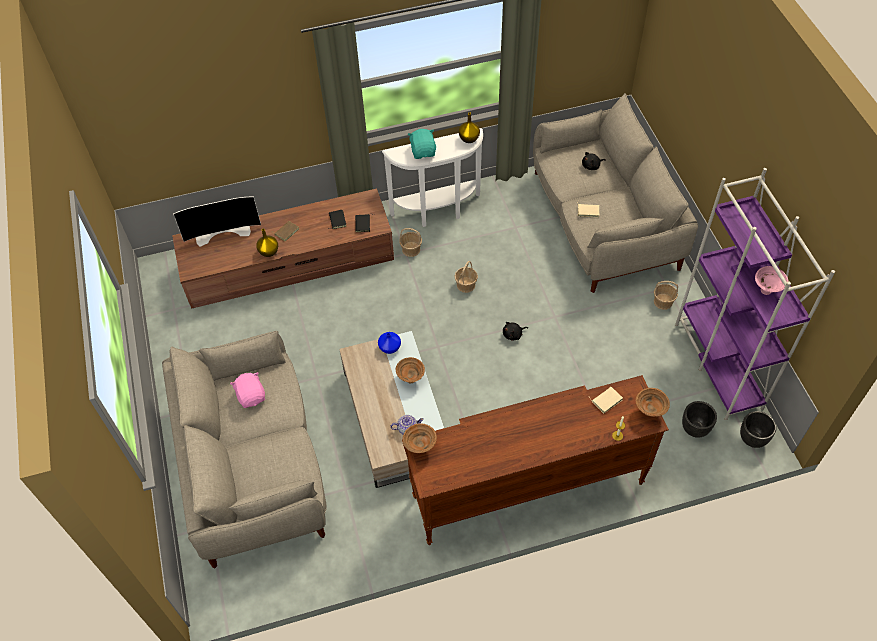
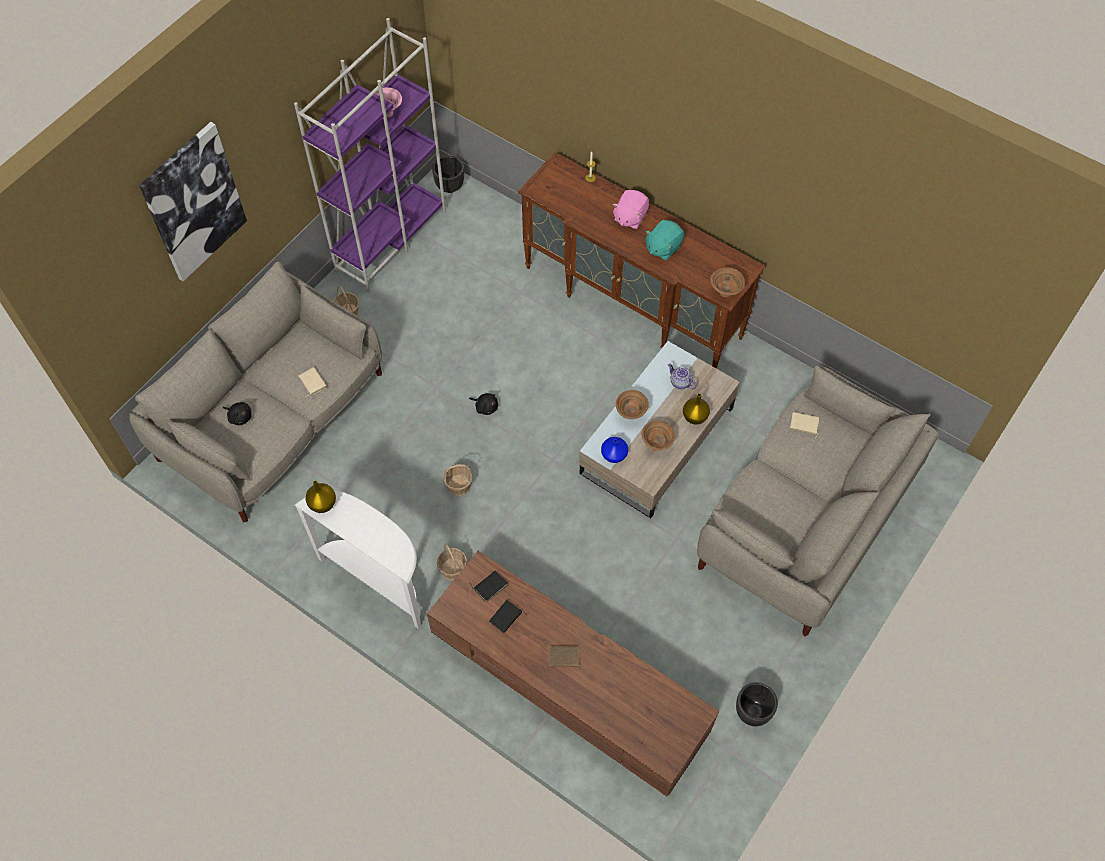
camera: 130 degrees left, 5 degrees up
television [173,197,261,247] -> none
pink plush toy [230,372,265,408] -> pink plush toy moved to [612,190,649,229]
yellow vase [256,229,278,257] -> yellow vase moved to [683,393,710,425]
turquoise plush toy [408,129,436,159] -> turquoise plush toy moved to [645,220,684,261]
beige book [588,387,623,414] -> beige book moved to [790,412,819,438]
brown bowl [636,388,670,417] -> brown bowl moved to [642,421,675,450]
black planter [682,401,717,438] -> black planter moved to [736,682,778,726]
none -> picture [139,122,247,281]

